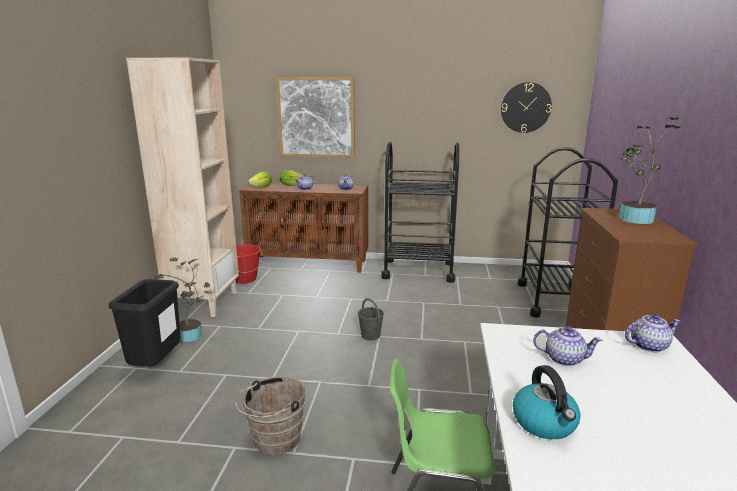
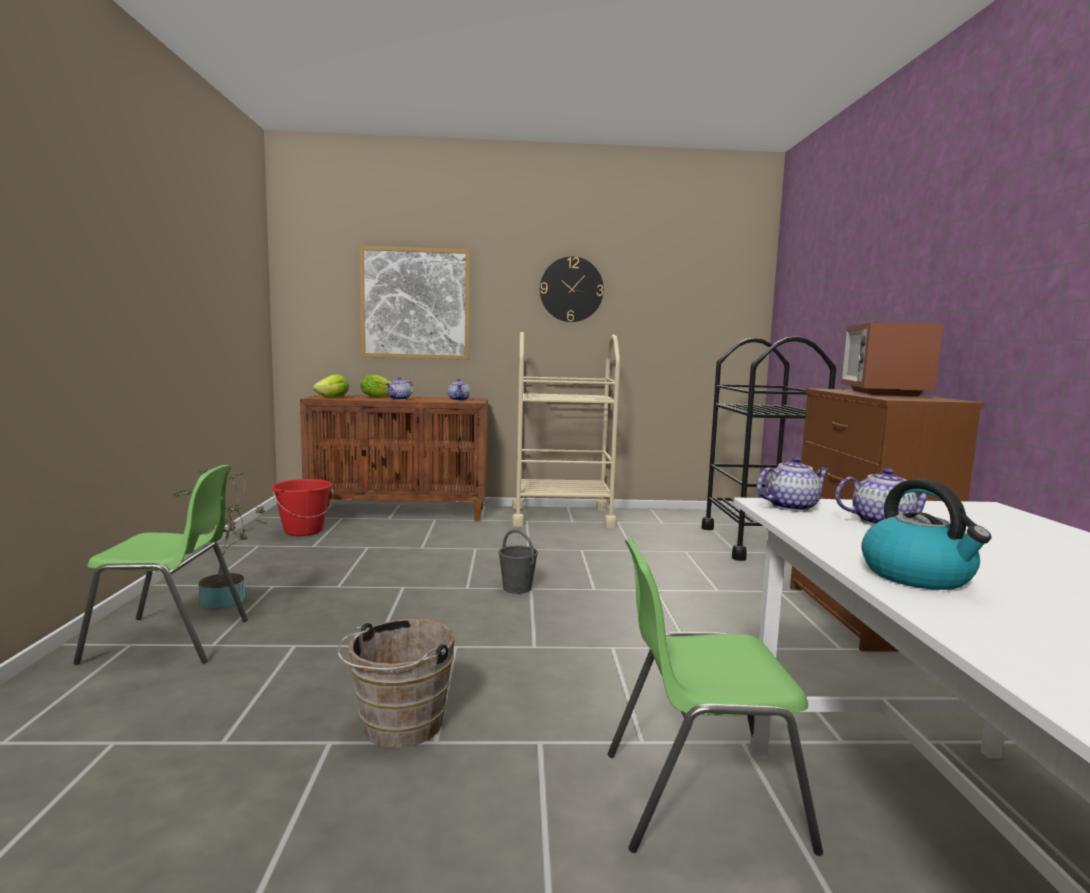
camera: 10 degrees left, 10 degrees down
black trash can [108,279,181,366] -> green chair [73,465,248,665]
beige bookcase [126,57,239,317] -> none
black cart [381,141,459,283] -> beige cart [512,332,620,528]
wall clock [501,82,552,133] -> wall clock moved to [540,256,604,322]
potted plant [619,117,681,224] -> microwave [841,323,943,397]
teapot [625,314,681,352] -> teapot moved to [757,457,830,512]

